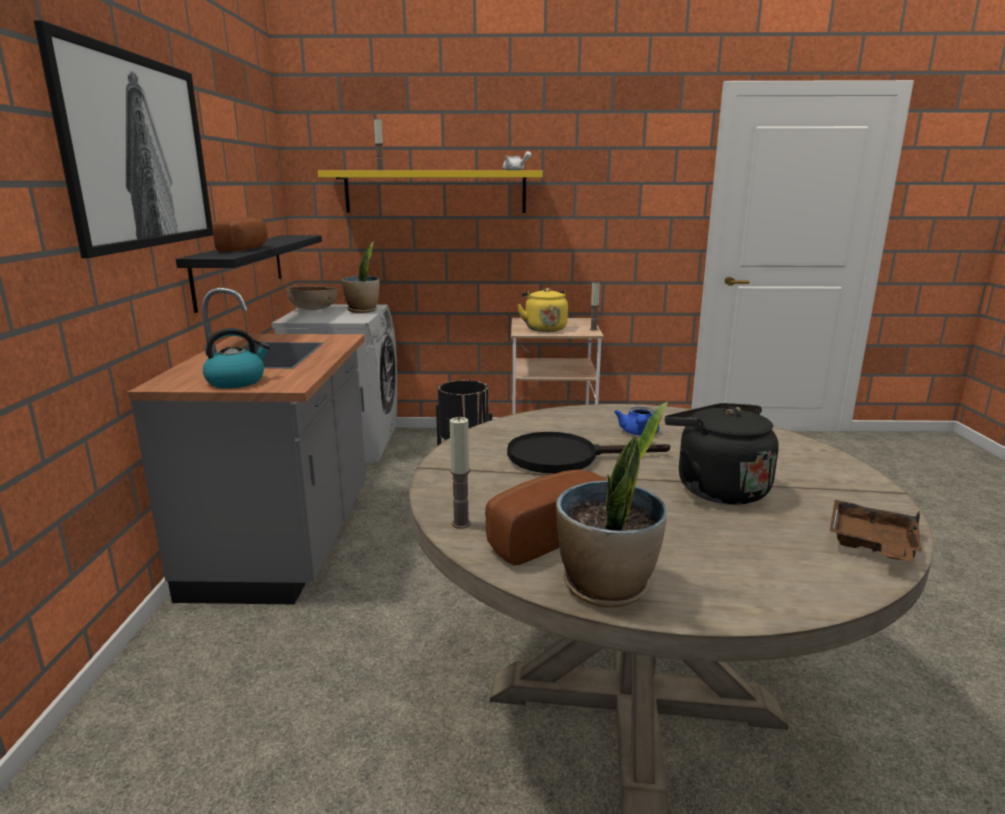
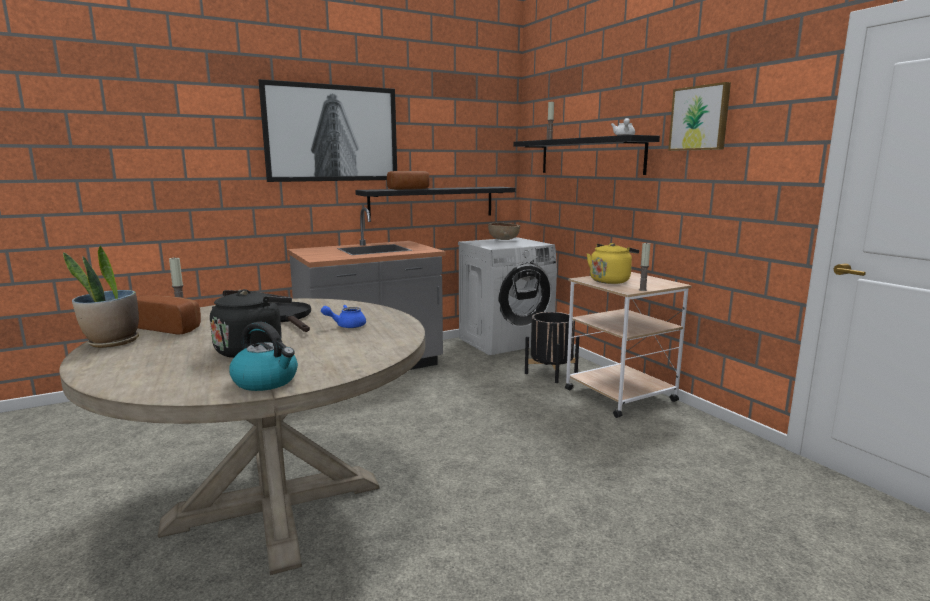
camera: 60 degrees right, 5 degrees down
kettle [203,328,270,388] -> kettle moved to [229,322,298,391]
yellow shelf [318,170,543,213] -> black shelf [513,135,660,175]
potted plant [342,242,379,313] -> none
brown tray [830,500,921,561] -> none
none -> picture [668,82,731,151]

